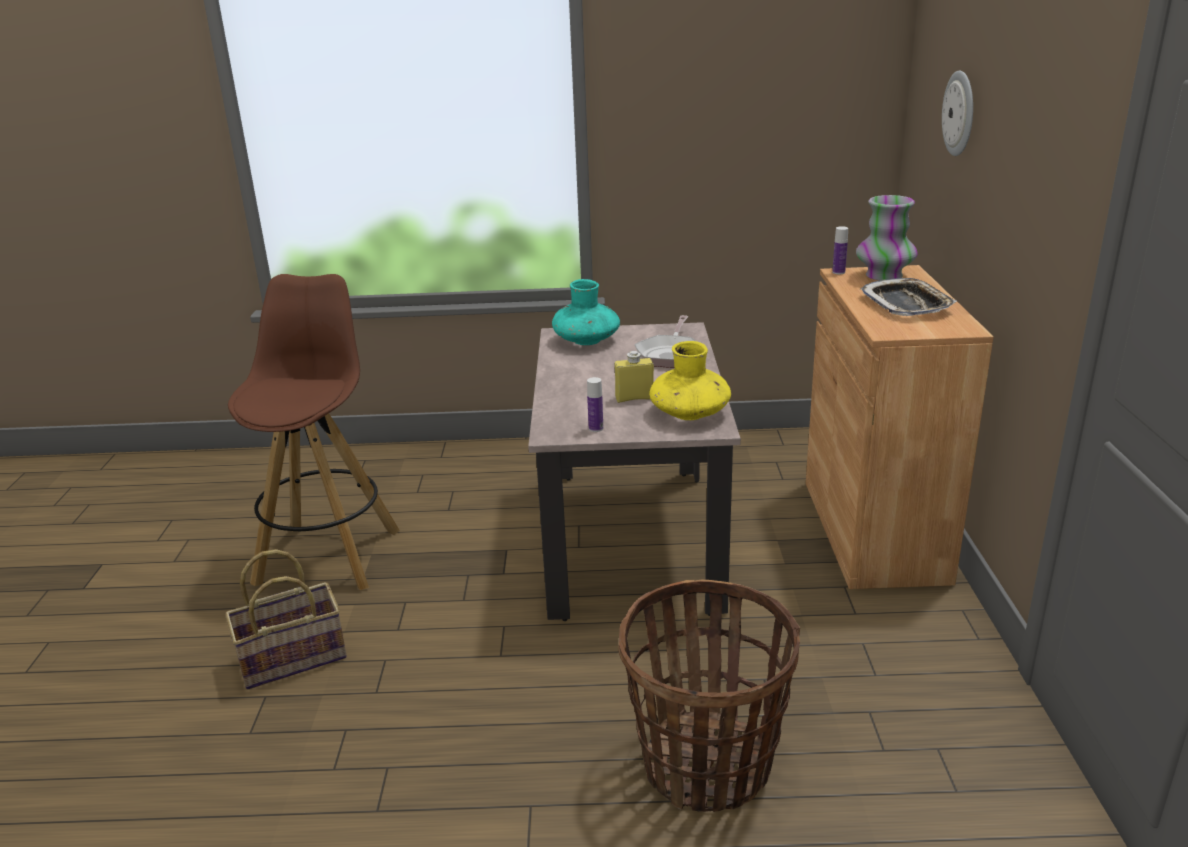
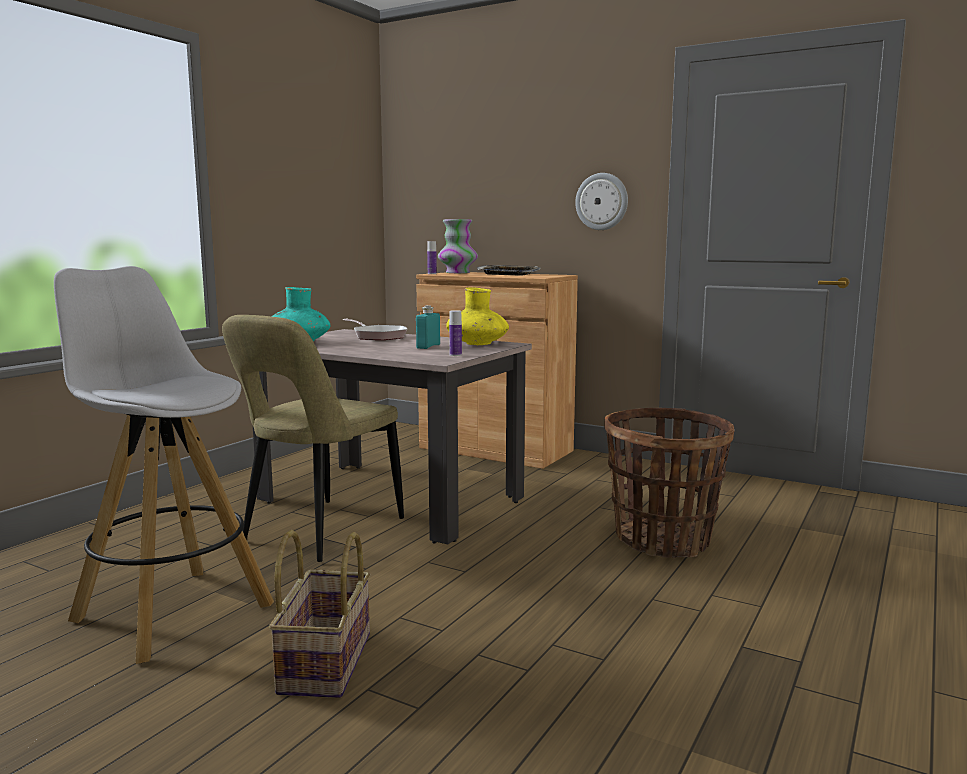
camera: 60 degrees left, 15 degrees down
brown stool [228,274,400,590] -> white stool [54,266,274,664]
yellow bottle [614,351,654,403] -> turquoise bottle [416,305,440,349]
wall clock [942,70,973,156] -> wall clock moved to [575,173,628,230]
none -> beige chair [222,315,404,562]

